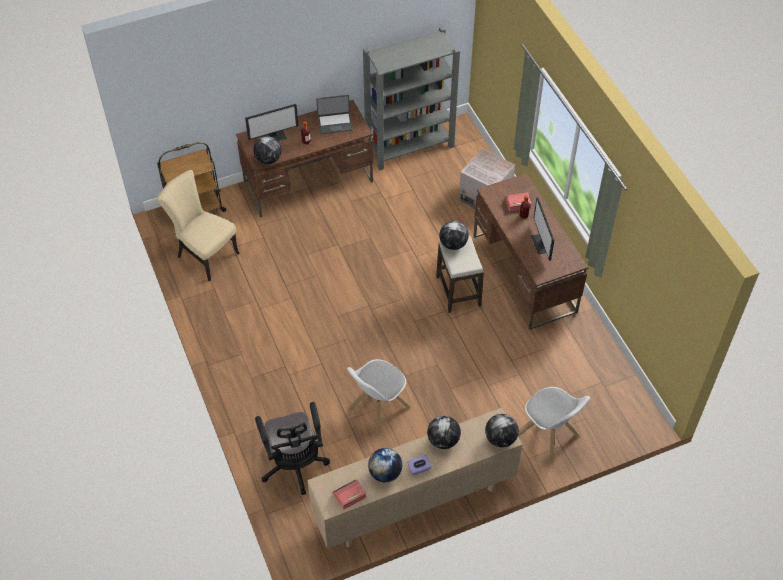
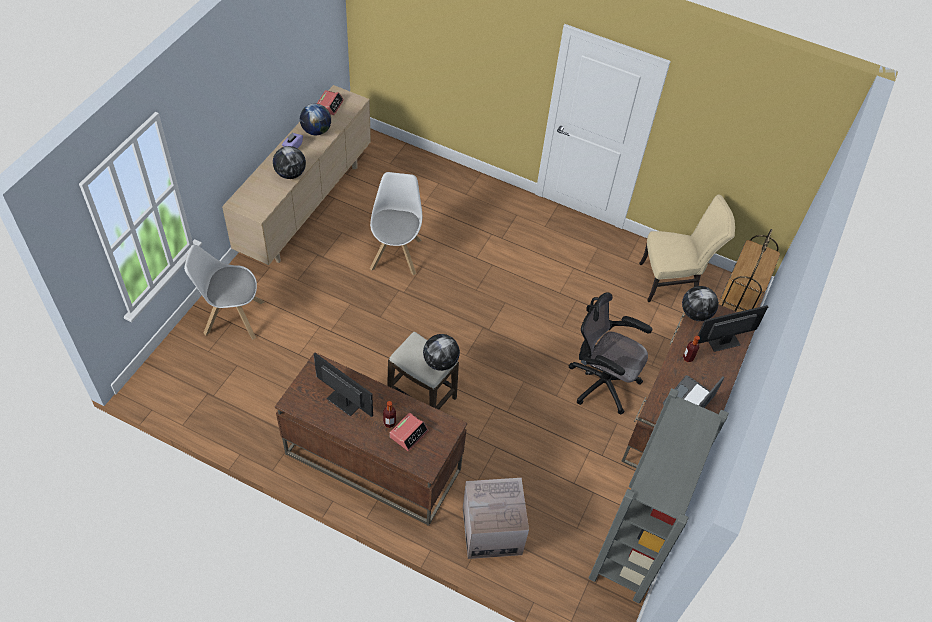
camera: 135 degrees right, 0 degrees up
monitor [245,104,298,141] -> monitor turned 45 degrees clockwise [698,305,769,352]
office chair [255,402,330,495] -> office chair moved to [569,292,652,414]
globe [485,414,519,447] -> none

